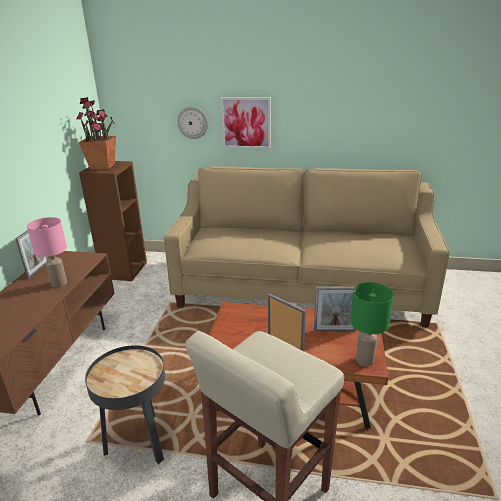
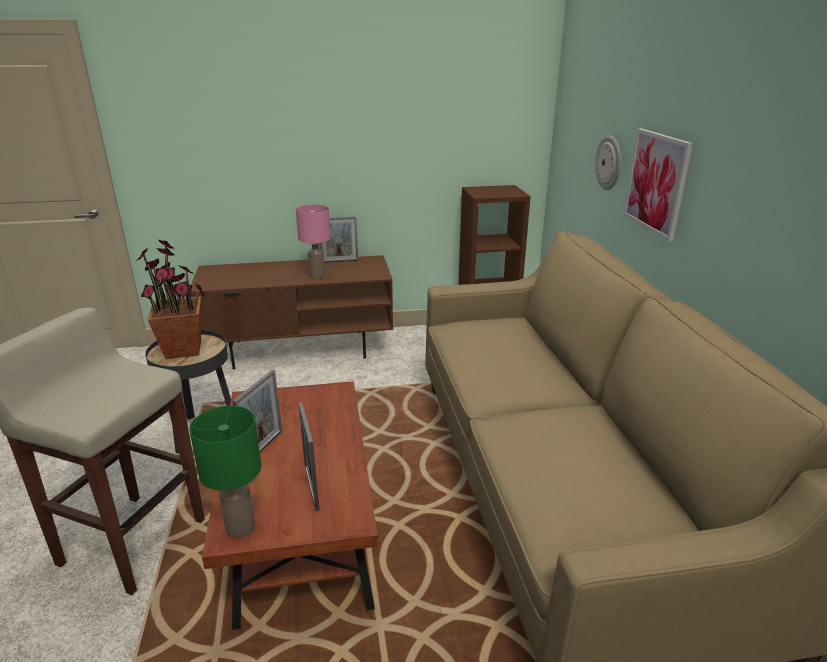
camera: 70 degrees right, 0 degrees up
potted plant [76,97,116,170] -> potted plant moved to [136,239,205,359]

